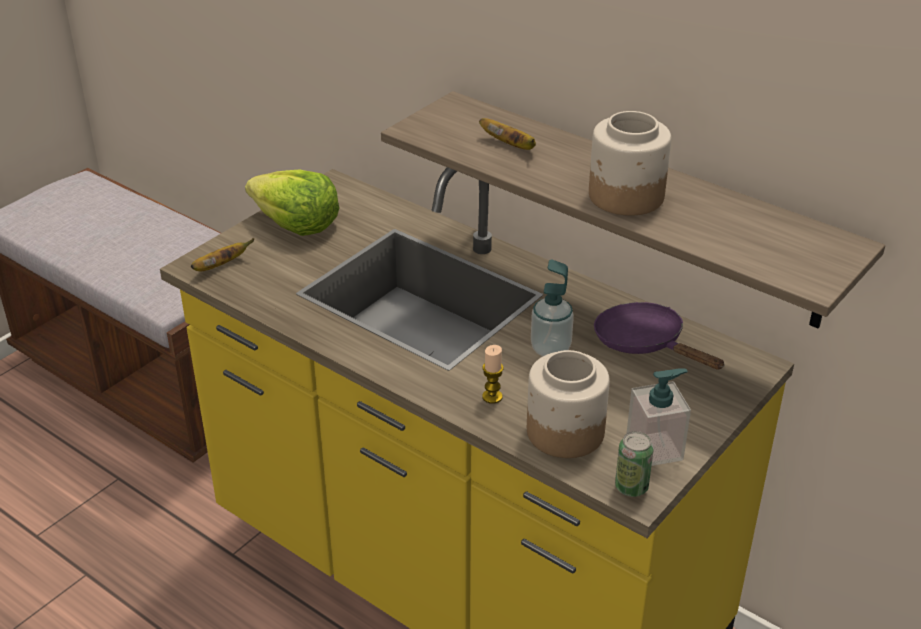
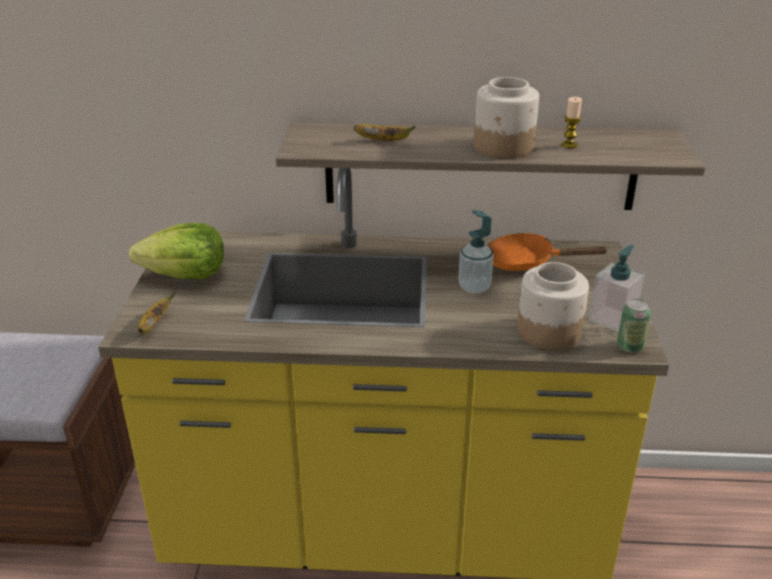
camera: 35 degrees left, 5 degrees down
candle [482,345,504,404] -> candle moved to [561,97,582,148]
purple frying pan [594,302,725,370] -> orange frying pan [487,233,609,271]

